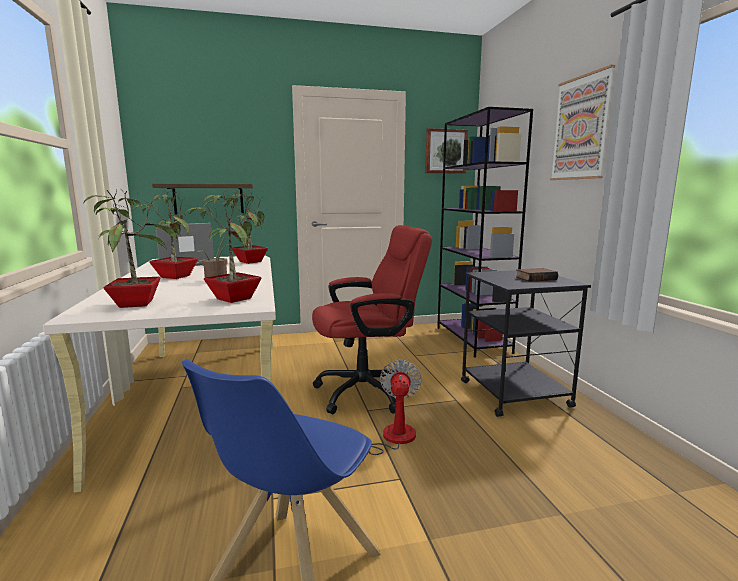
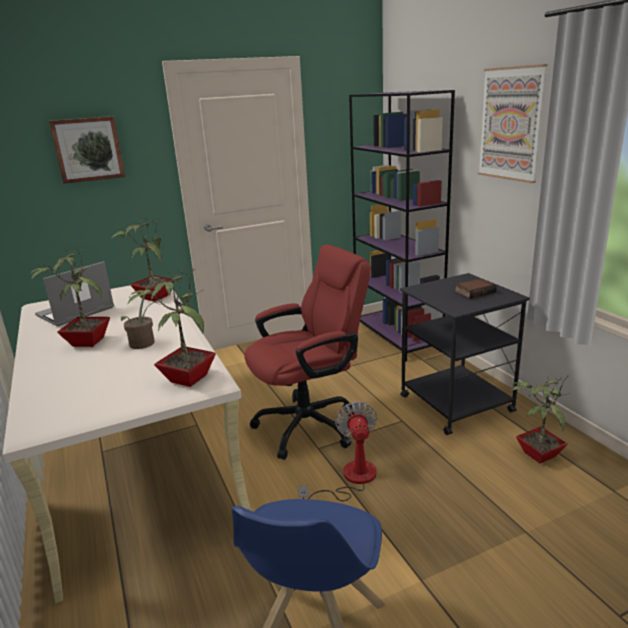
camera: 10 degrees left, 10 degrees up
potted plant [83,189,178,308] -> potted plant moved to [510,375,570,463]
shelf [152,184,253,214] -> none
picture [425,128,468,174] -> picture moved to [49,116,125,184]

